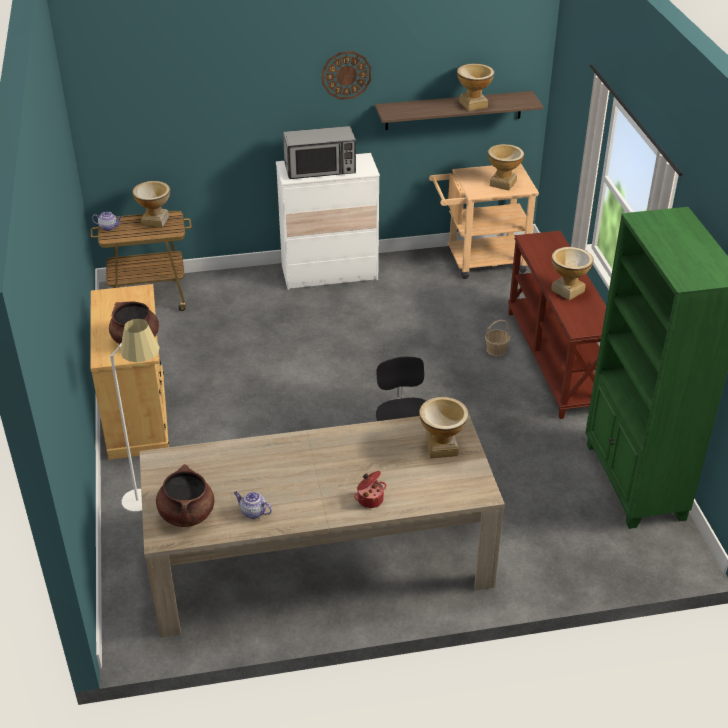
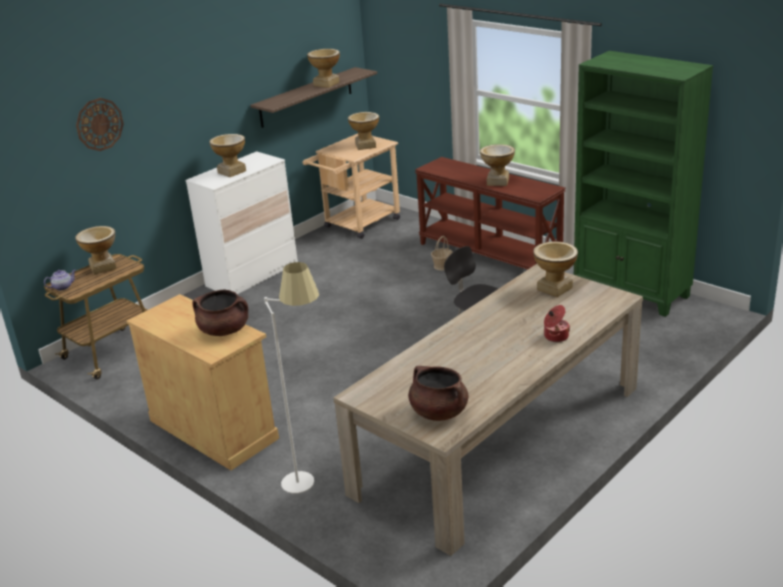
camera: 35 degrees left, 10 degrees down
teapot [234,492,272,519] -> none
microwave [283,126,356,179] -> vase [209,134,246,177]
wall clock [322,51,371,100] -> wall clock moved to [76,98,124,151]

